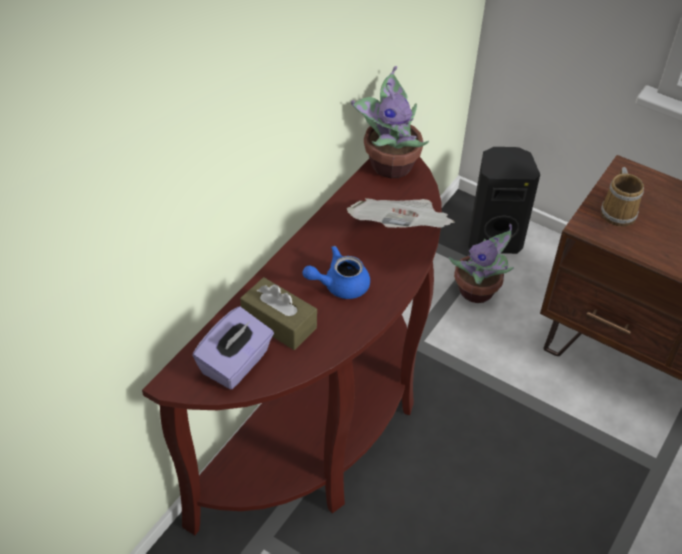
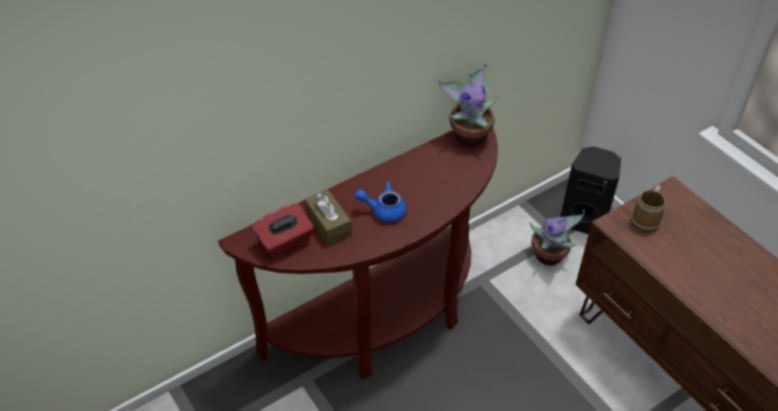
camera: 25 degrees right, 0 degrees up
purple tissue box [192,307,274,390] -> red tissue box [252,203,314,258]
newspaper [347,198,455,228] -> none

